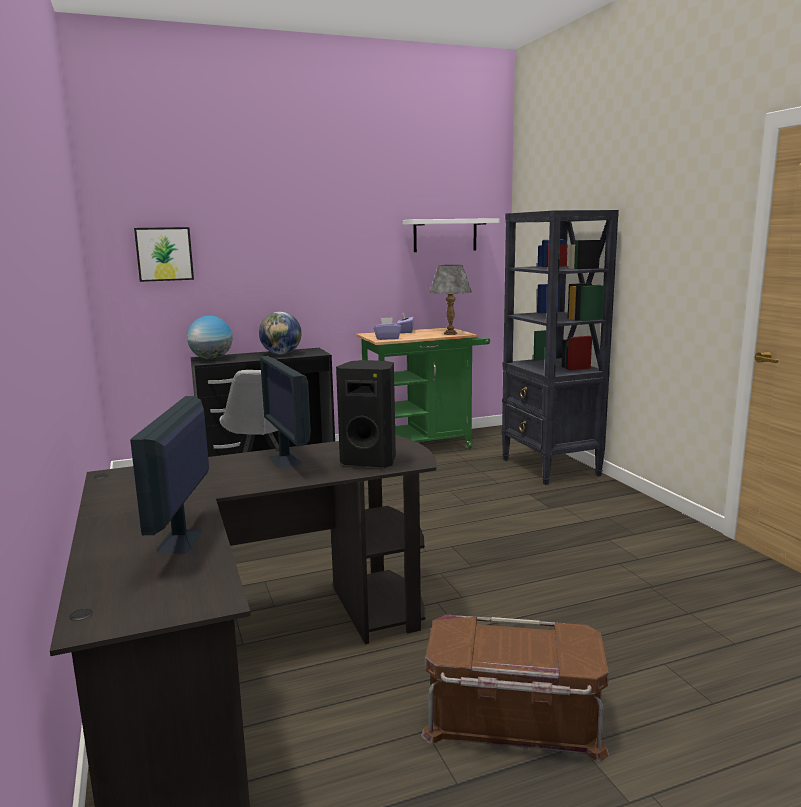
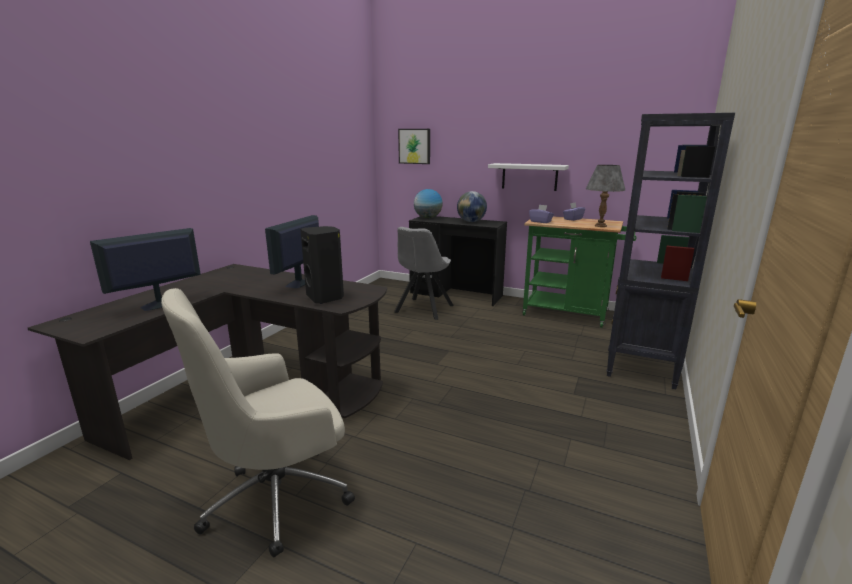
camera: 45 degrees right, 5 degrees up
white shelf [402,218,500,252] -> white shelf moved to [488,163,569,191]
brown storage box [421,615,609,762] -> beige office chair [161,288,355,557]

